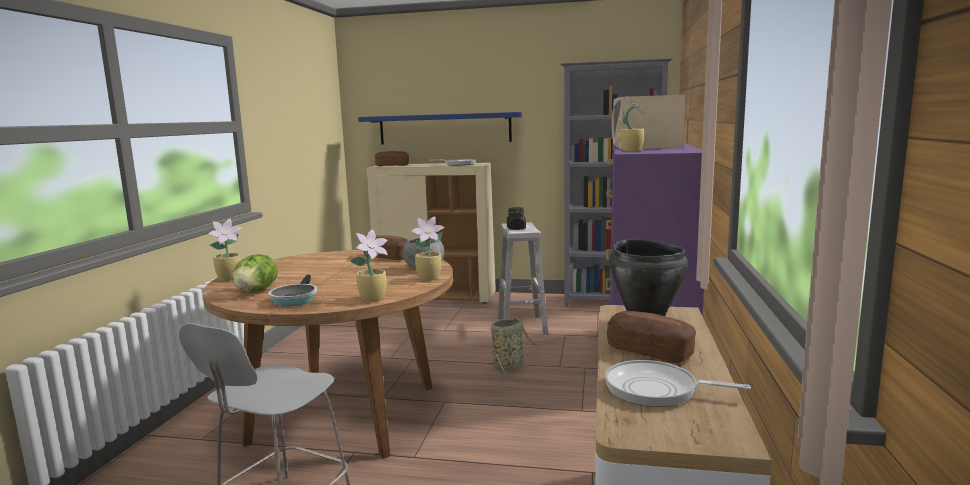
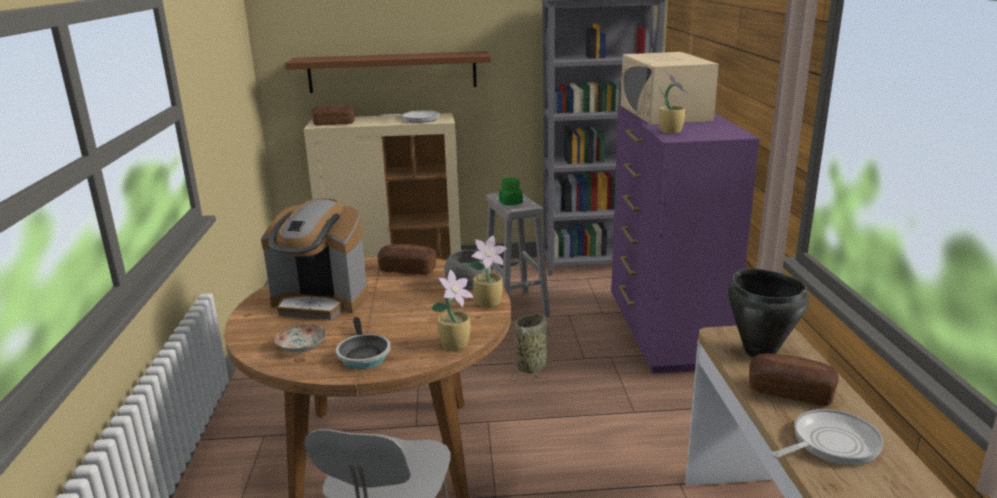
camera: 15 degrees left, 10 degrees up
potted plant [207,219,242,281] -> none
lettuce [233,254,278,292] -> plate [275,325,326,353]
blue shelf [358,112,522,144] -> brown shelf [285,51,491,93]
black jar [507,207,526,230] -> green jar [499,178,523,205]
frying pan [605,360,751,407] -> frying pan turned 150 degrees clockwise [772,409,884,465]
none -> coffee machine [261,199,368,320]

